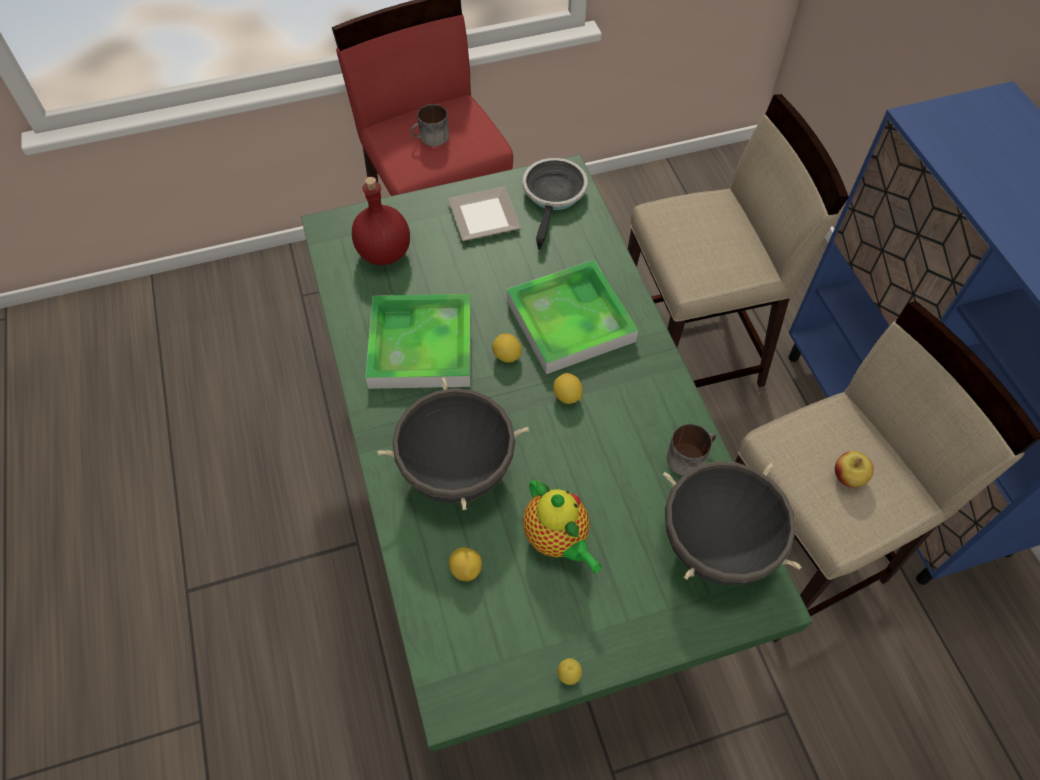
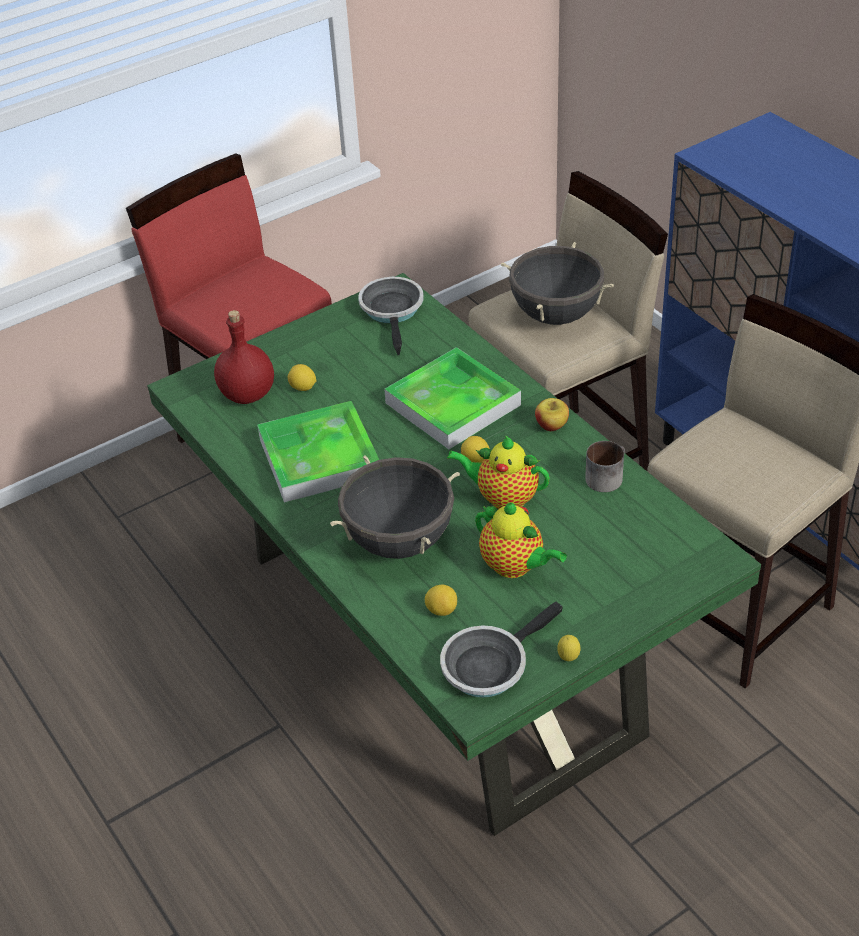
camera: 15 degrees left, 15 degrees down
mug [410,104,449,146] -> none
plate [448,187,521,241] -> none
lemon [492,333,522,363] -> lemon moved to [288,364,316,391]
black cooking pot [663,461,801,586] -> black cooking pot moved to [501,242,614,325]
apple [835,451,874,488] -> apple moved to [535,398,569,431]
none -> frying pan [440,602,563,698]
none -> teapot [447,435,550,509]

